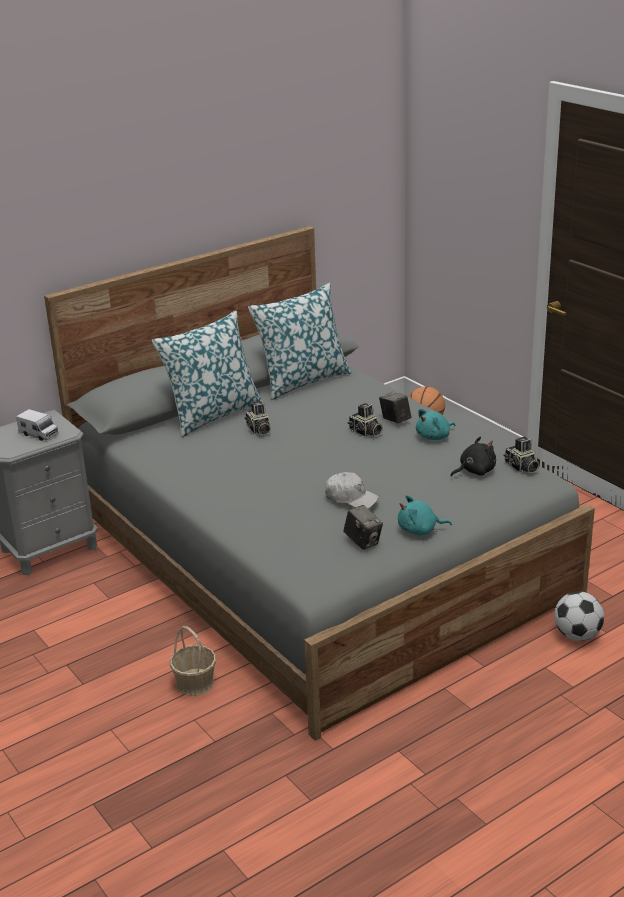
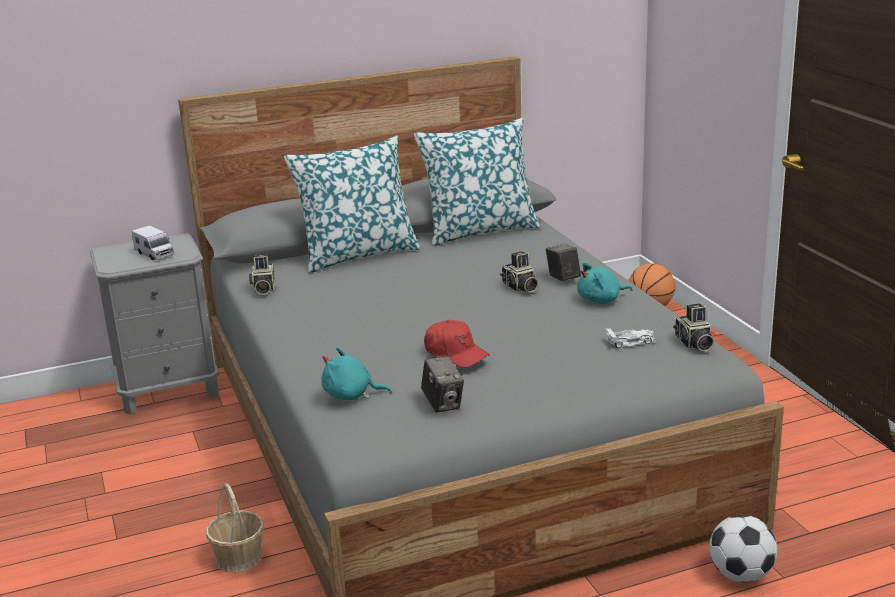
camera: 15 degrees right, 5 degrees down
camera [245,401,271,435] -> camera moved to [249,254,275,295]
white cap [325,472,379,509] -> red cap [424,320,490,368]
turquoise plush toy [398,495,452,535] -> turquoise plush toy moved to [321,347,392,400]
black plush toy [450,436,496,477] -> white toy car [605,327,656,348]

